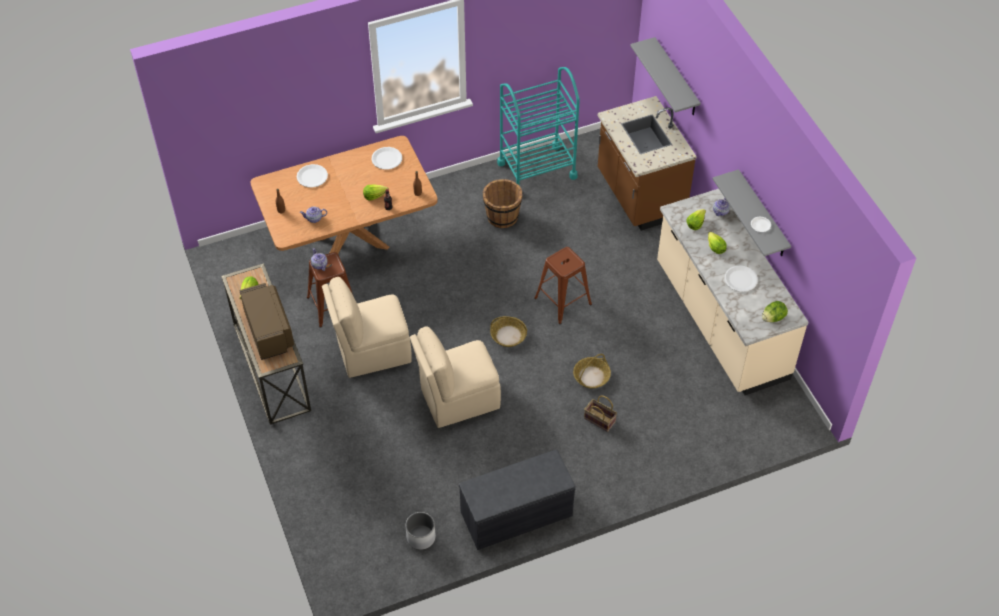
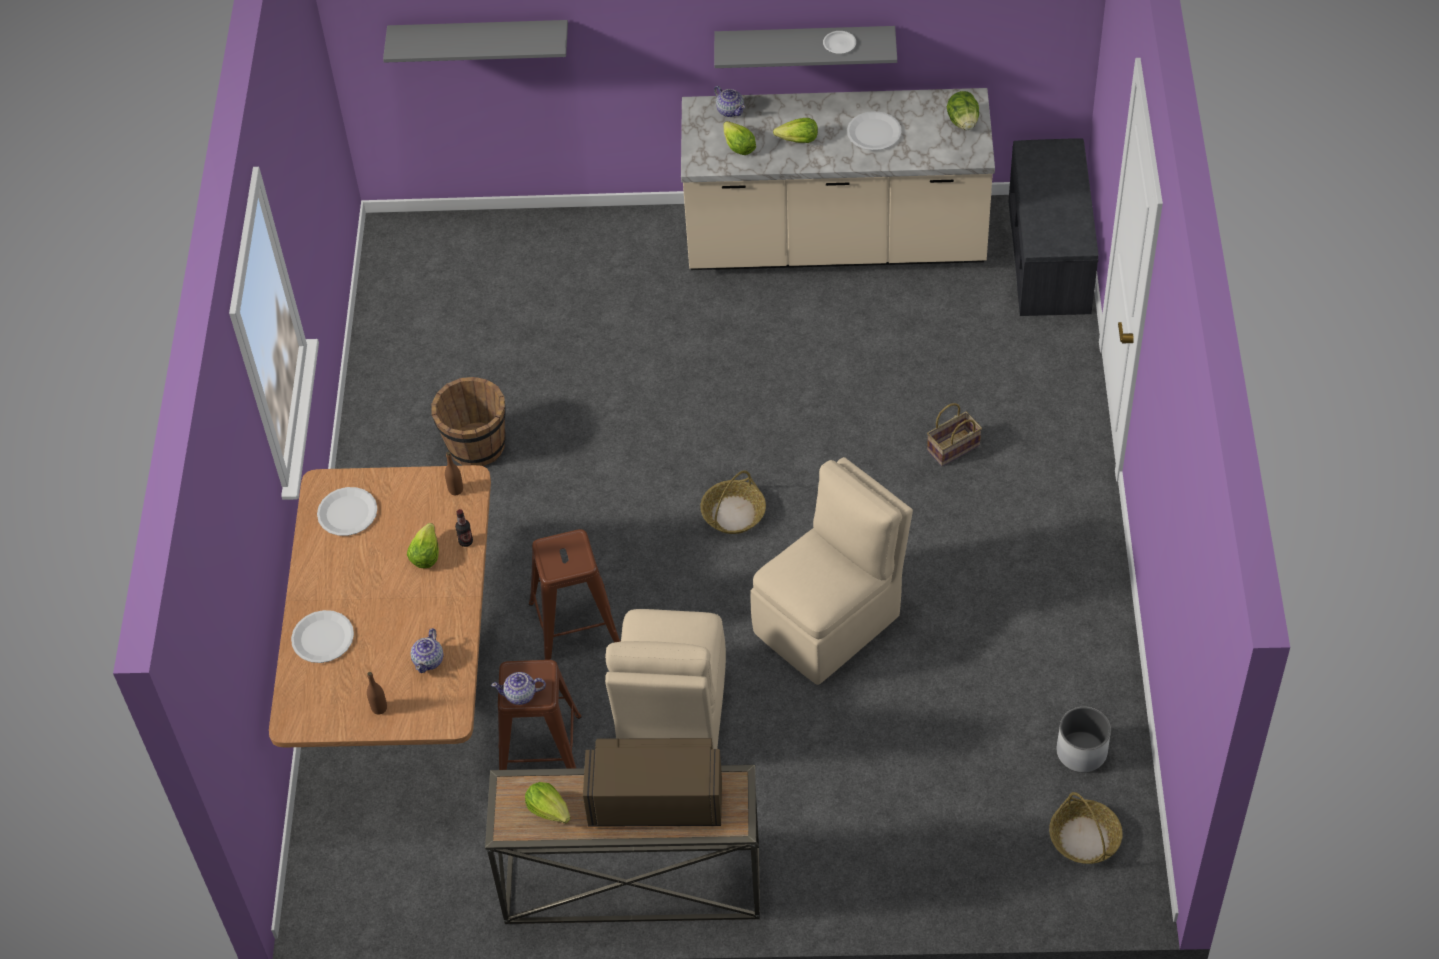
camera: 65 degrees left, 0 degrees up
beige chair [410,326,501,428] -> beige chair turned 135 degrees counterclockwise [750,457,913,685]
grey bench [459,450,575,550] -> grey bench moved to [1008,139,1098,316]
turquoise cart [497,67,580,188] -> none
brown stool [534,247,592,324] -> brown stool moved to [529,529,621,660]
basket [573,354,611,389] -> basket moved to [1049,792,1123,864]
brown counter [598,96,697,231] -> none

